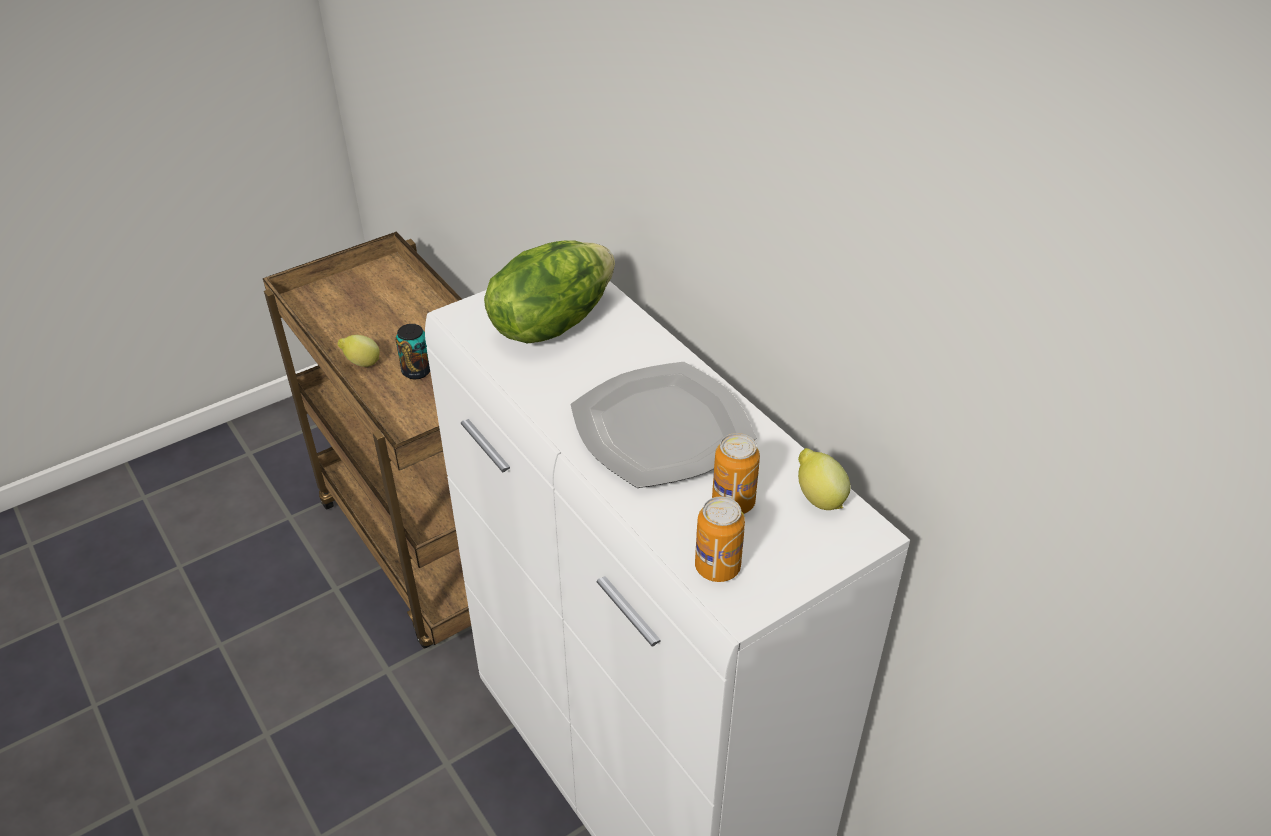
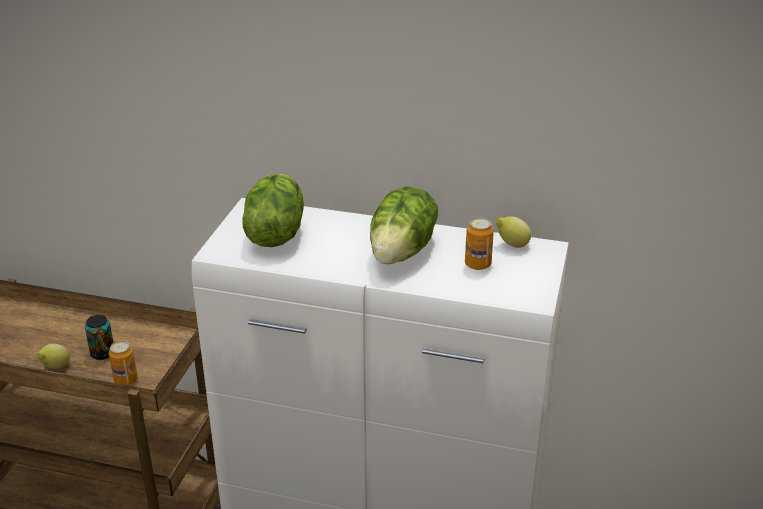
camera: 40 degrees left, 10 degrees down
plate [570,361,756,488] -> lettuce [370,186,438,264]
can [695,496,745,582] -> can moved to [109,341,138,385]

